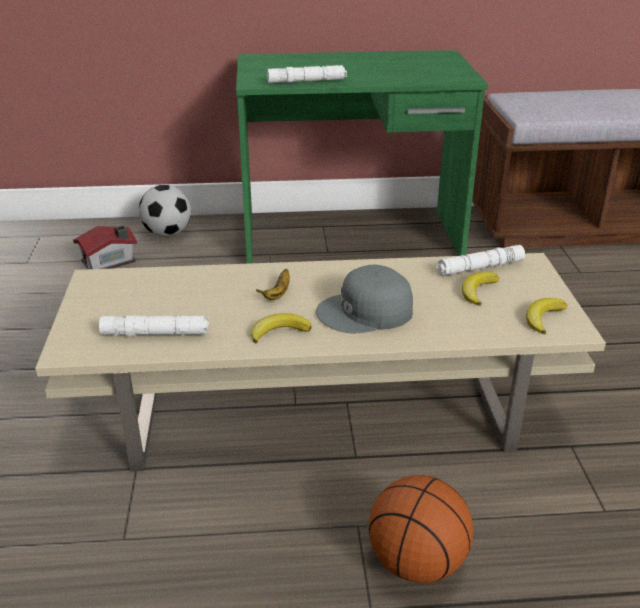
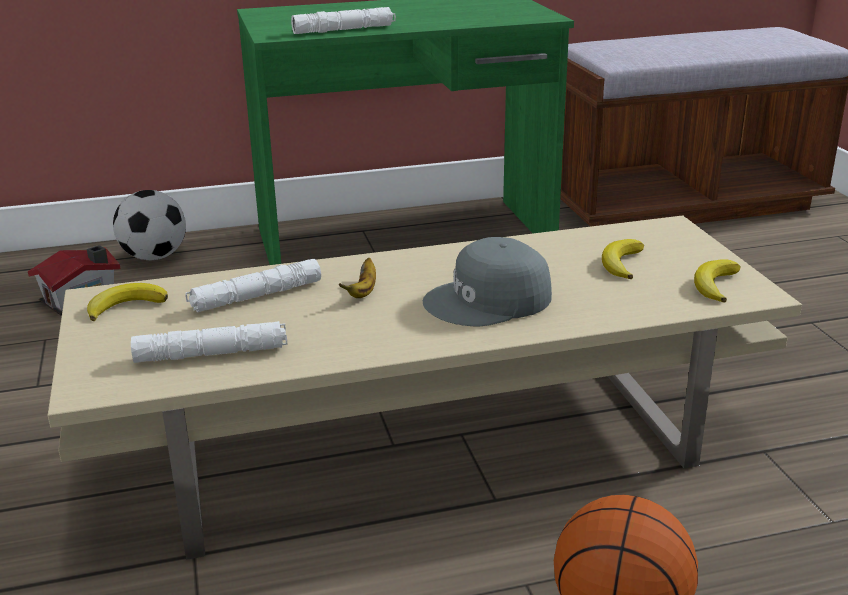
camera: 10 degrees left, 5 degrees down
banana [251,313,311,344] -> banana moved to [87,283,168,321]
white flashlight [435,245,525,276] -> white flashlight moved to [185,259,321,312]

